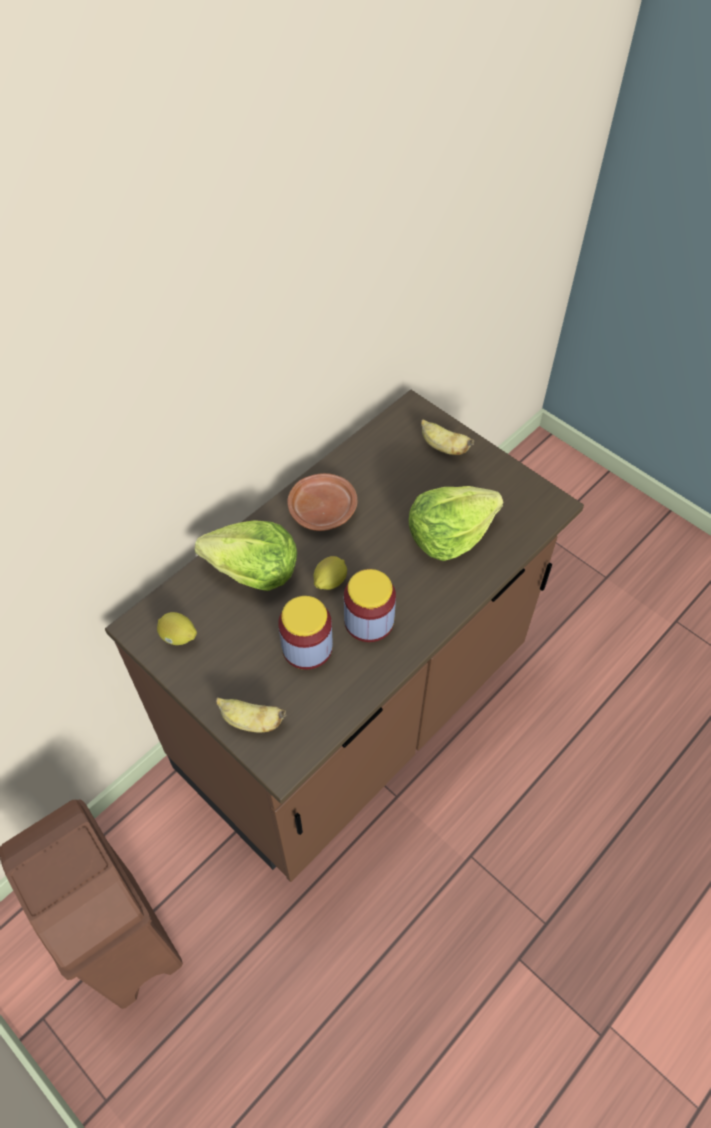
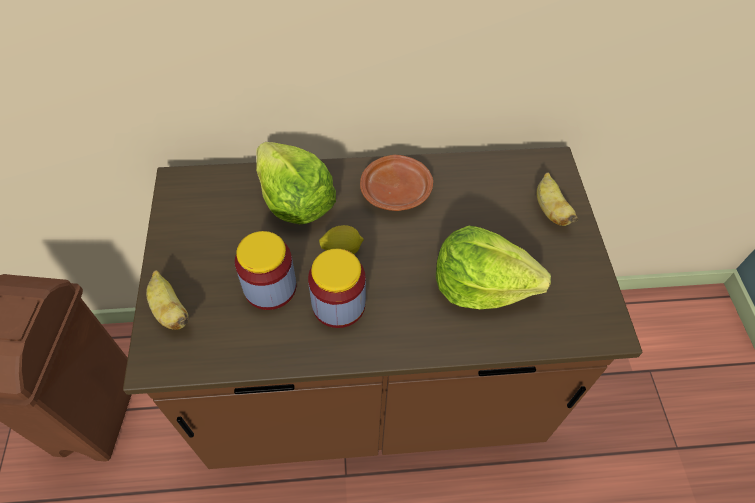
camera: 40 degrees right, 0 degrees up
lemon [157,612,197,645] -> none

